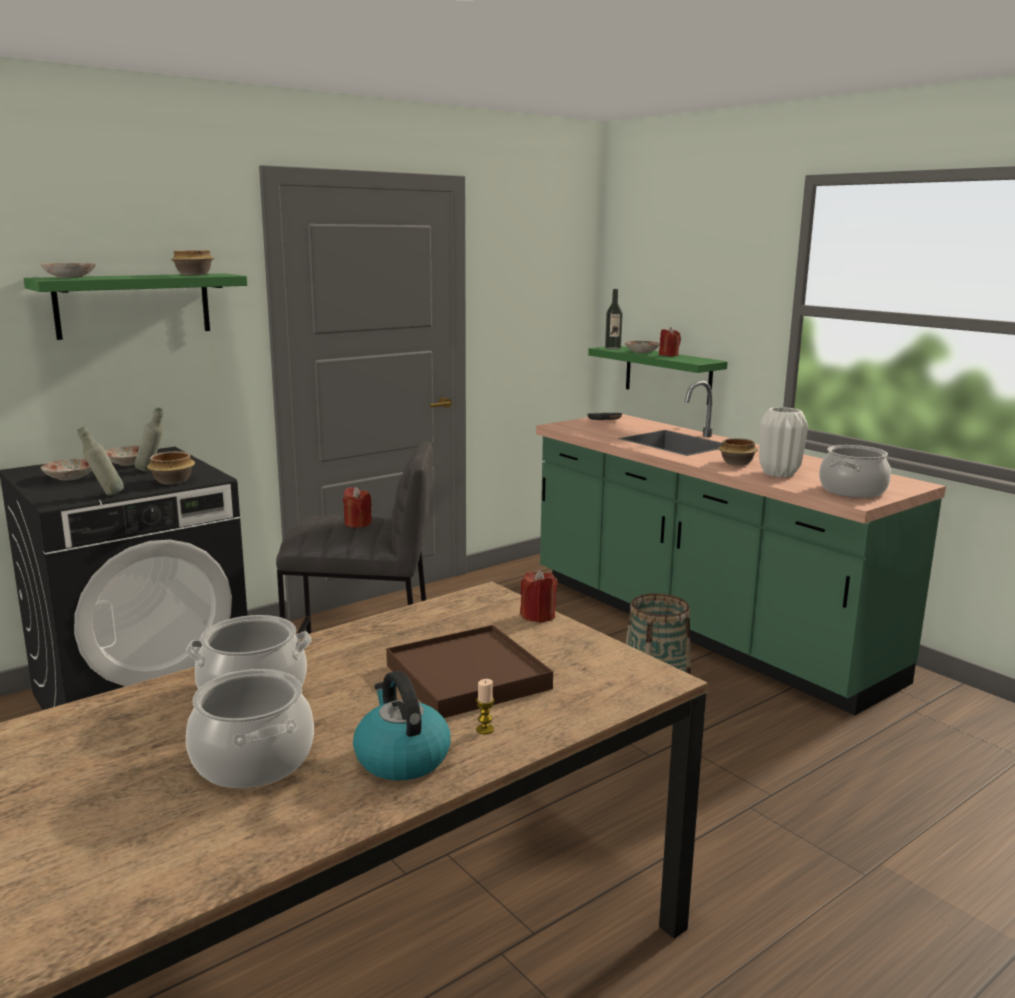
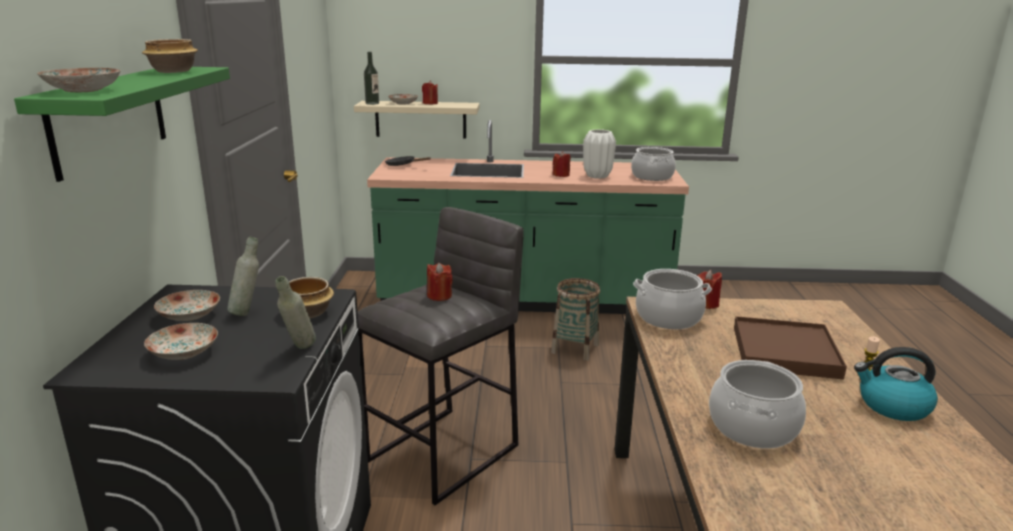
camera: 50 degrees left, 5 degrees up
cooking pot [186,669,314,788] -> cooking pot moved to [633,269,712,329]
green shelf [588,346,728,405] -> beige shelf [354,101,479,138]
bowl [719,438,758,466] -> red candle [552,151,571,177]

